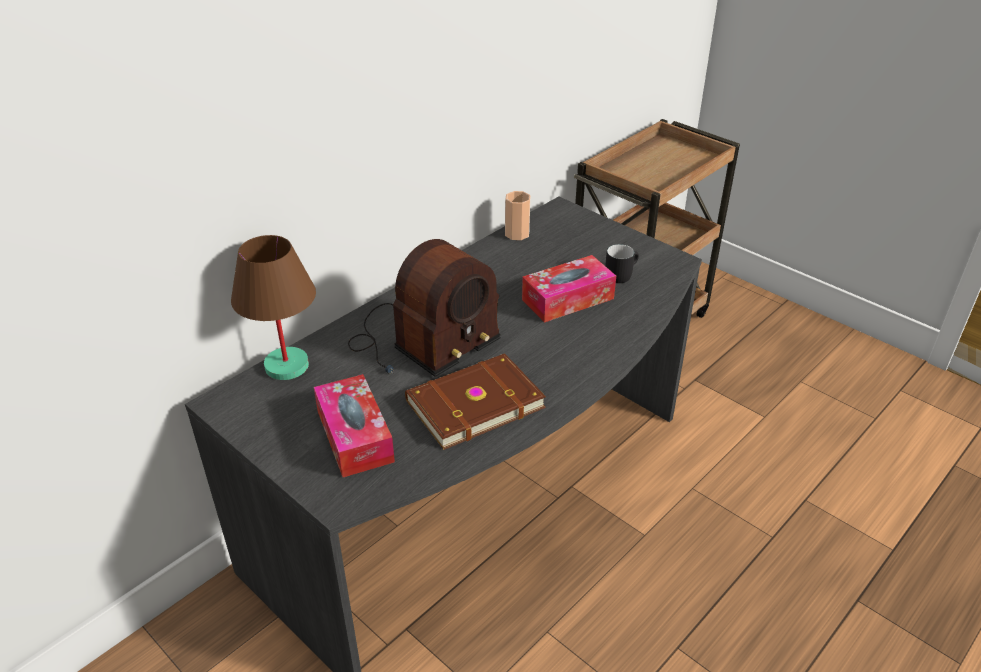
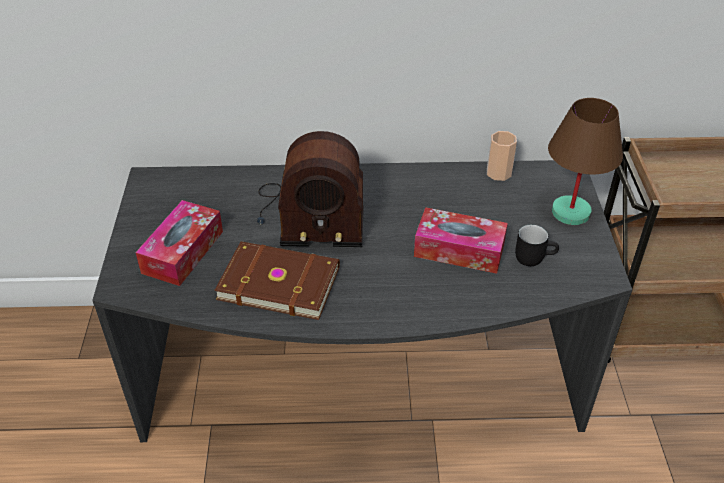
camera: 45 degrees right, 5 degrees up
brown table lamp [231,235,316,380] -> brown table lamp moved to [548,98,623,225]

